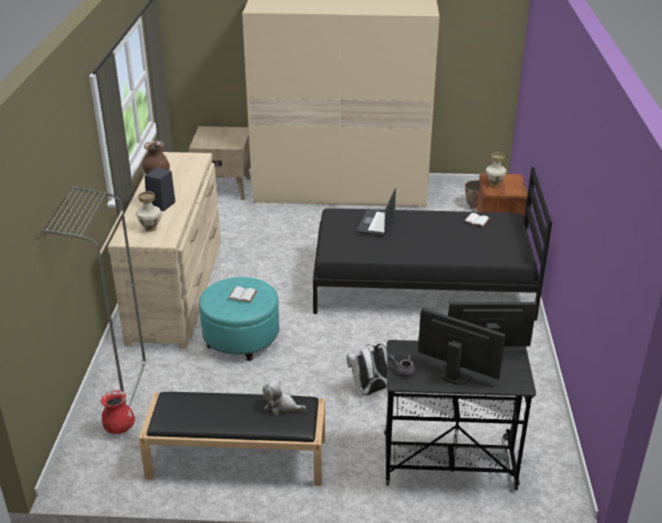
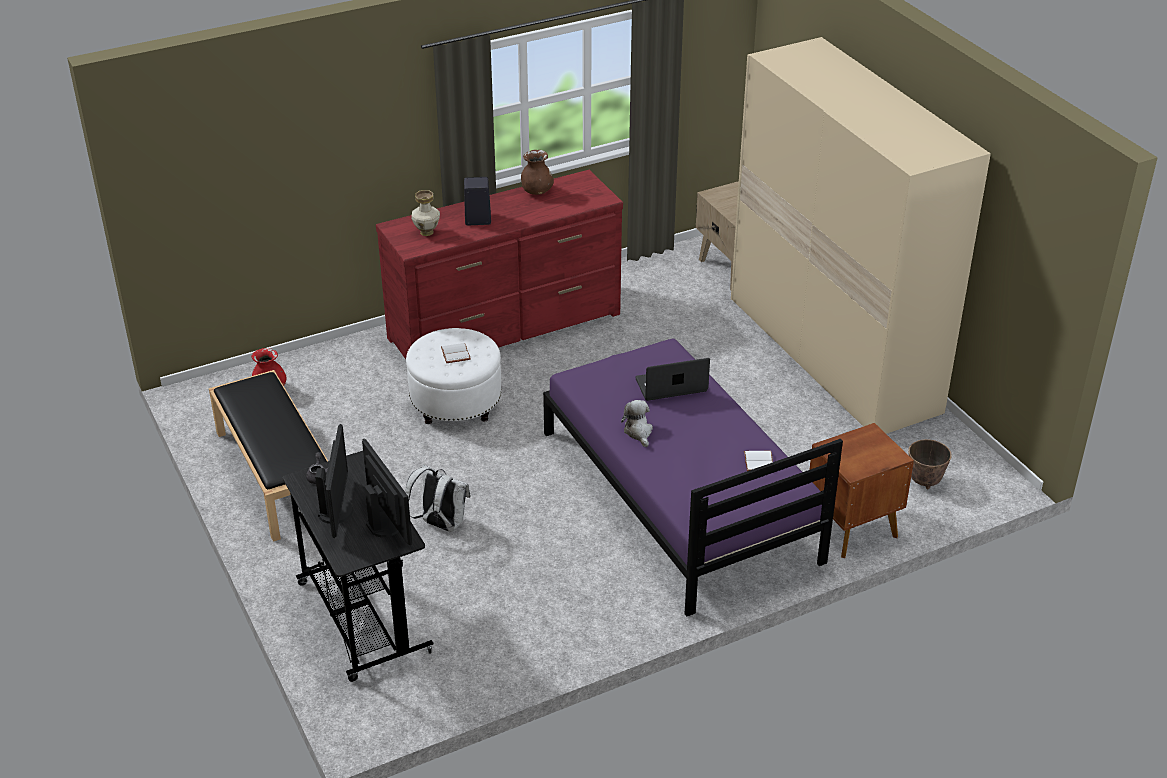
camera: 60 degrees right, 5 degrees up
grey clothes rack [44,187,146,407] -> none
beige dresser [108,152,221,349] -> red dresser [376,170,623,359]
turquoise ottoman [199,277,279,361] -> white ottoman [406,328,501,424]
plush toy [262,379,306,415] -> plush toy moved to [621,400,653,447]
black bed [313,167,552,321] -> purple bed [543,339,843,616]
vase [485,153,507,186] -> none

